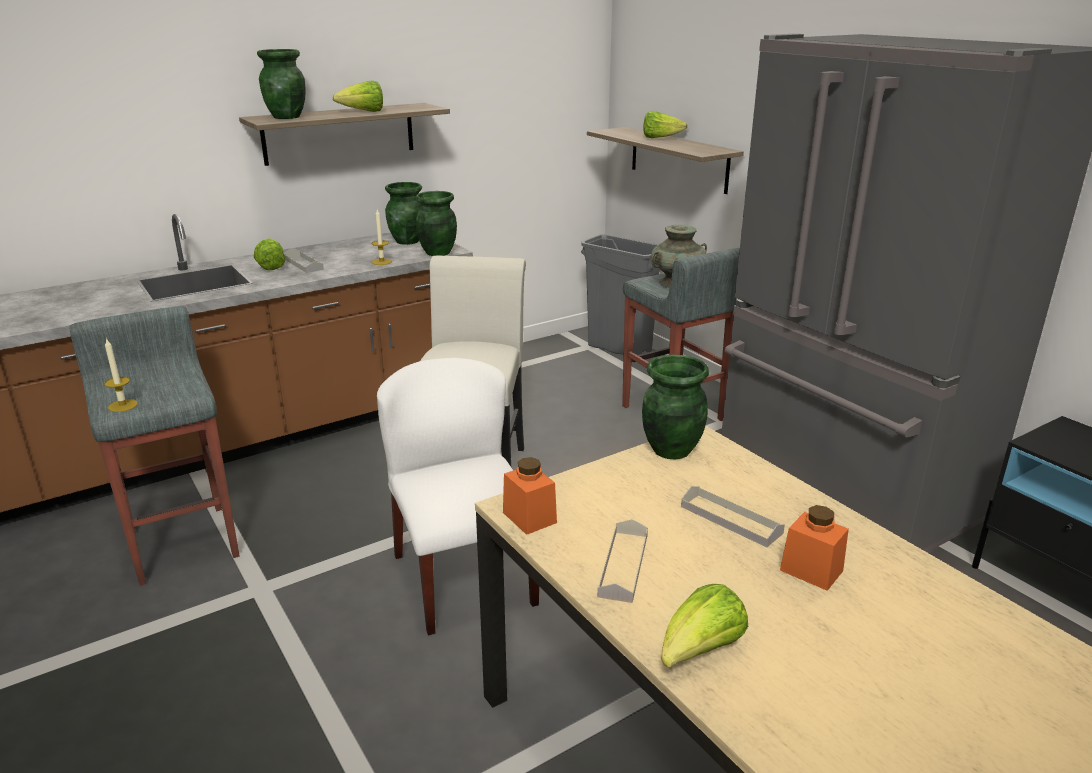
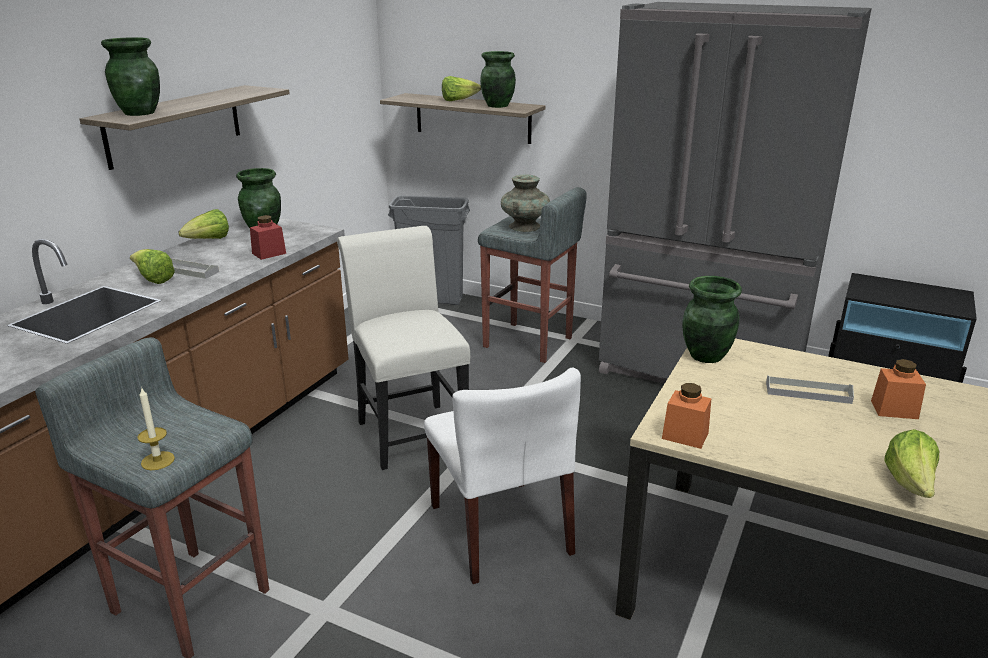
camera: 30 degrees left, 0 degrees up
lettuce [332,80,383,112] -> lettuce moved to [178,209,229,239]
candle [371,210,392,265] -> red jar [250,215,286,260]
white chair [377,358,539,635] -> white chair turned 150 degrees counterclockwise [424,368,581,584]
green vase [416,191,457,256] -> green vase moved to [480,51,516,108]
grey tray [597,519,648,603] -> none

